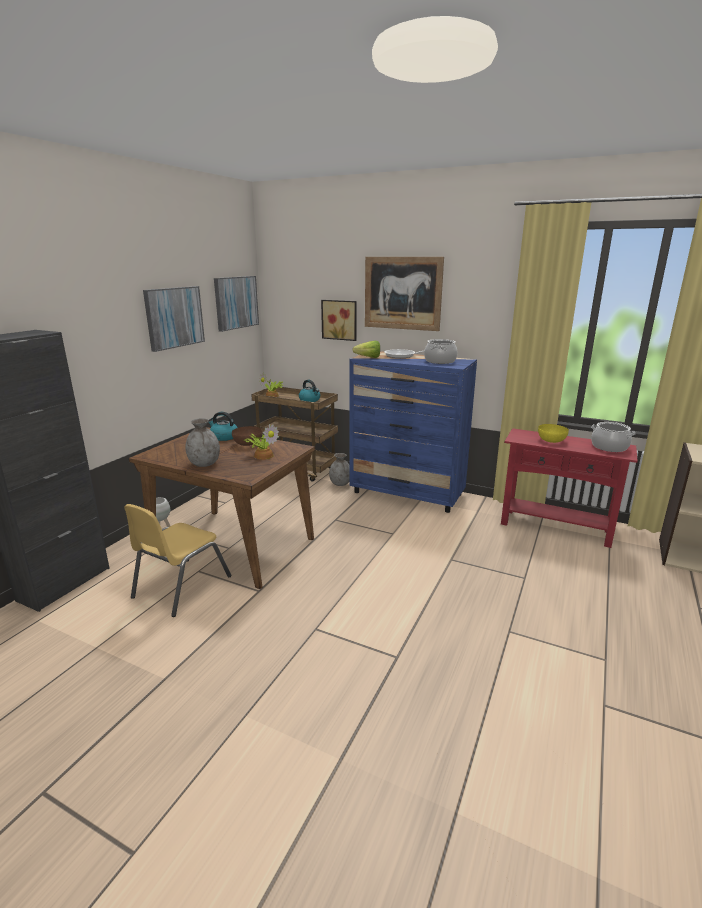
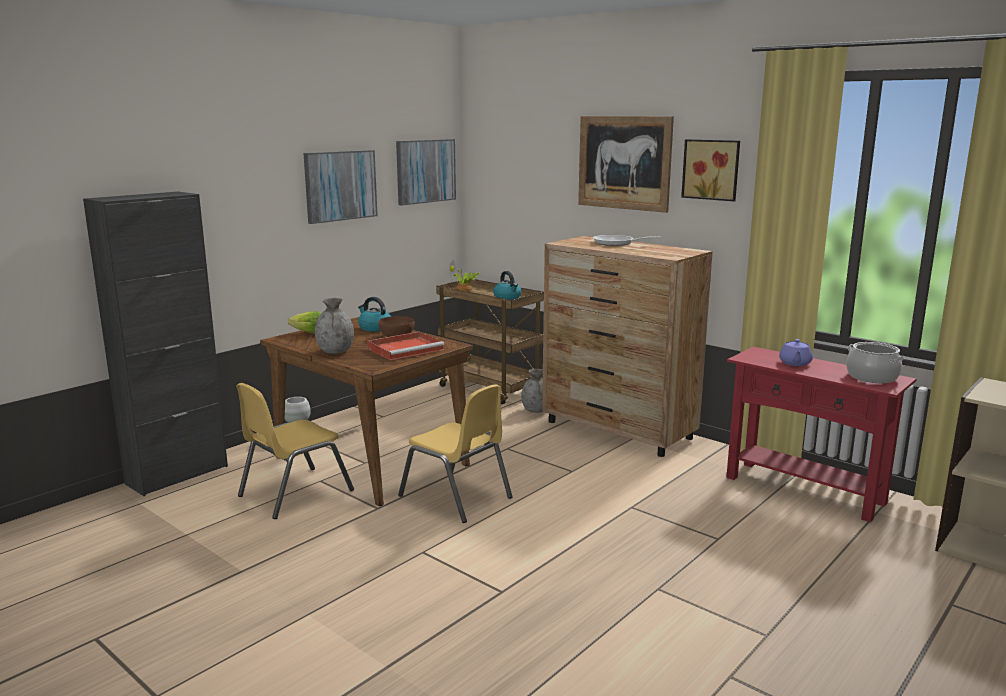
camera: 15 degrees right, 5 degrees down
potted plant [245,424,279,460] -> red tray [367,332,444,360]
picture [321,300,357,341] -> picture moved to [681,139,740,201]
blue dresser [350,351,477,513] -> brown dresser [542,236,712,457]
lettuce [353,341,380,358] -> lettuce moved to [288,311,321,334]
cooking pot [424,339,458,364] -> none
yellow bowl [538,424,569,443] -> purple teapot [779,339,813,366]
none -> yellow chair [398,385,512,523]

